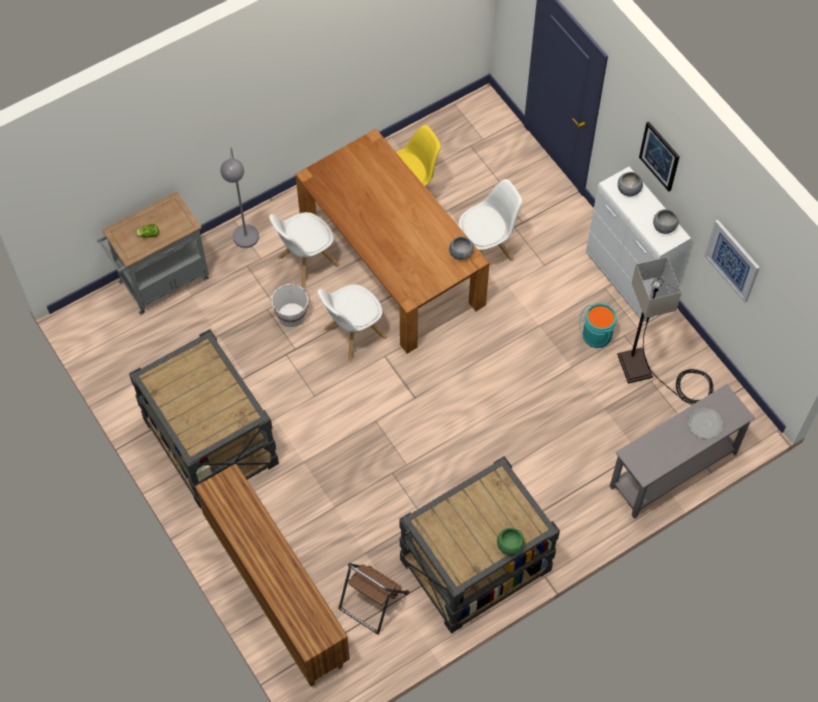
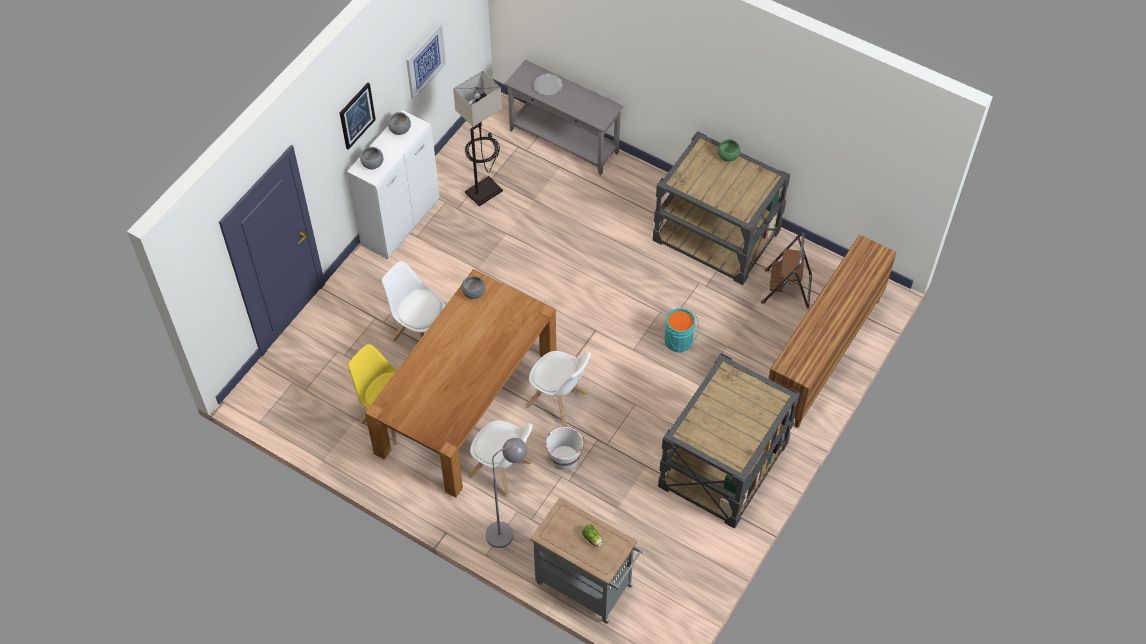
camera: 115 degrees left, 5 degrees down
turquoise bucket [580,303,617,348] -> turquoise bucket moved to [665,308,699,352]

